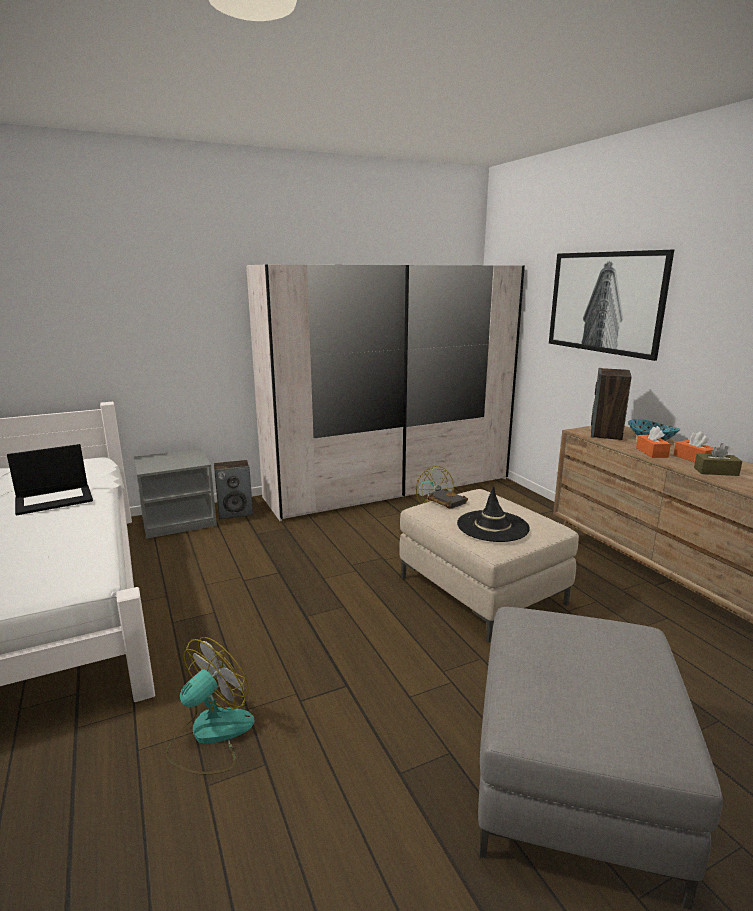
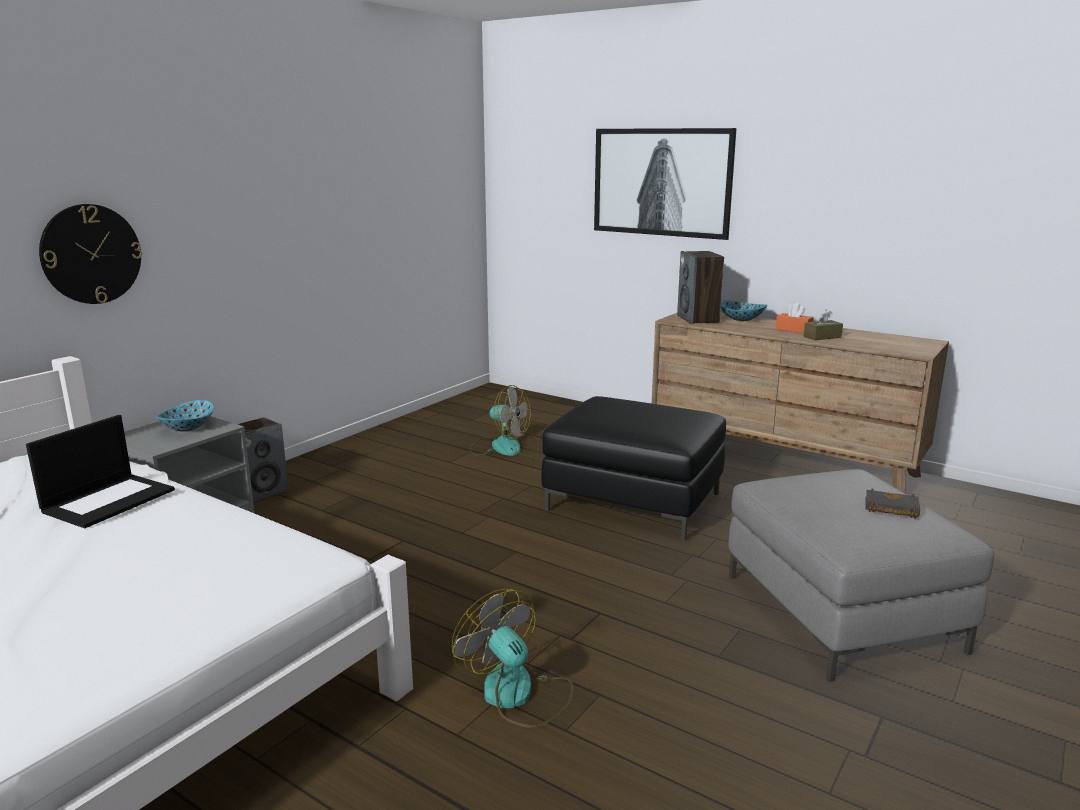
camera: 30 degrees left, 0 degrees up
fan [166,637,255,774] -> fan turned 45 degrees counterclockwise [452,589,574,728]
white wardrobe [246,265,525,521] -> none
beige ottoman [399,489,579,643] -> black ottoman [541,396,726,542]
black book [427,488,468,509] -> black book moved to [866,488,920,518]
black hat [457,486,530,542] -> none
orange tissue box [636,426,671,458] -> none
none -> wall clock [39,204,142,304]
none -> bowl [156,400,215,432]

